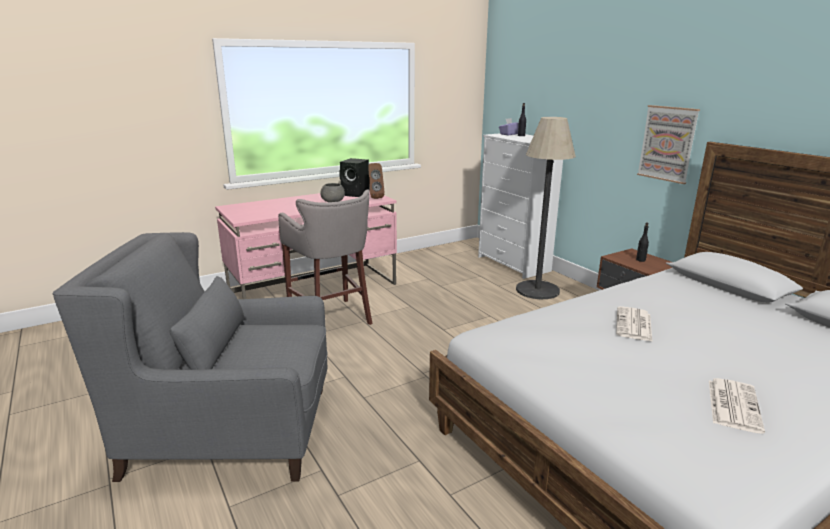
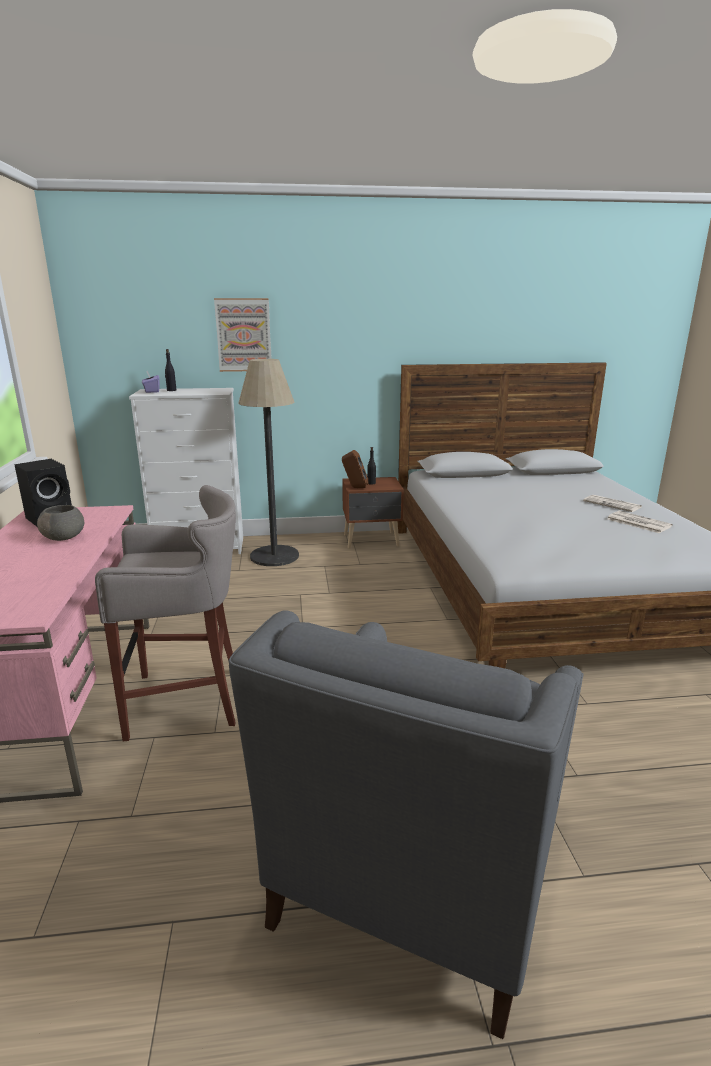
camera: 65 degrees left, 0 degrees up
brown speaker [368,163,385,199] -> brown speaker moved to [342,450,368,488]
newspaper [616,306,653,342] -> newspaper moved to [583,495,642,512]
picture [637,105,700,184] -> picture moved to [214,298,272,372]

